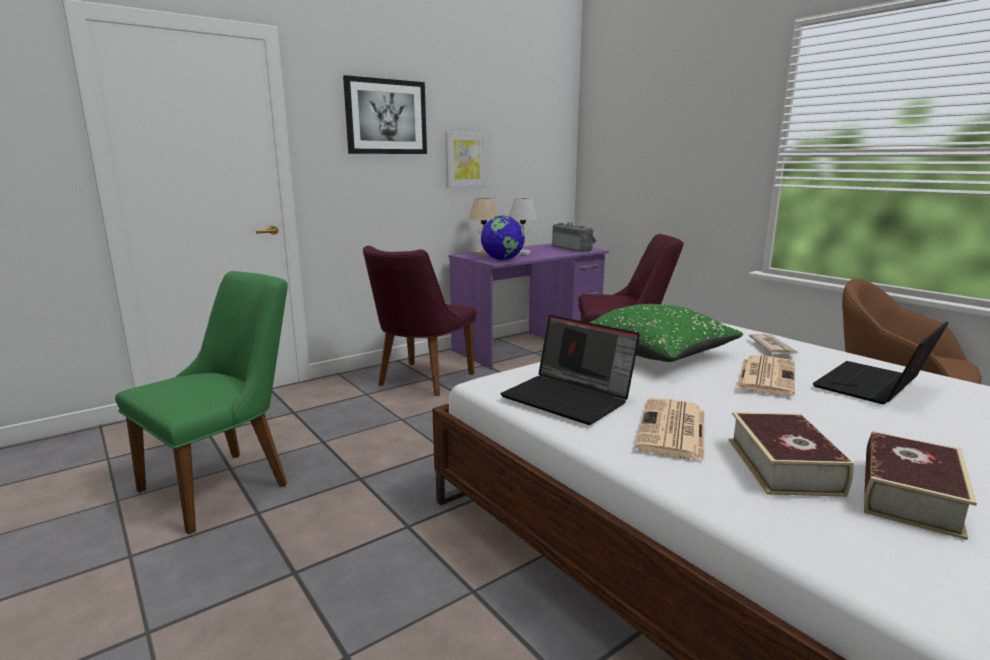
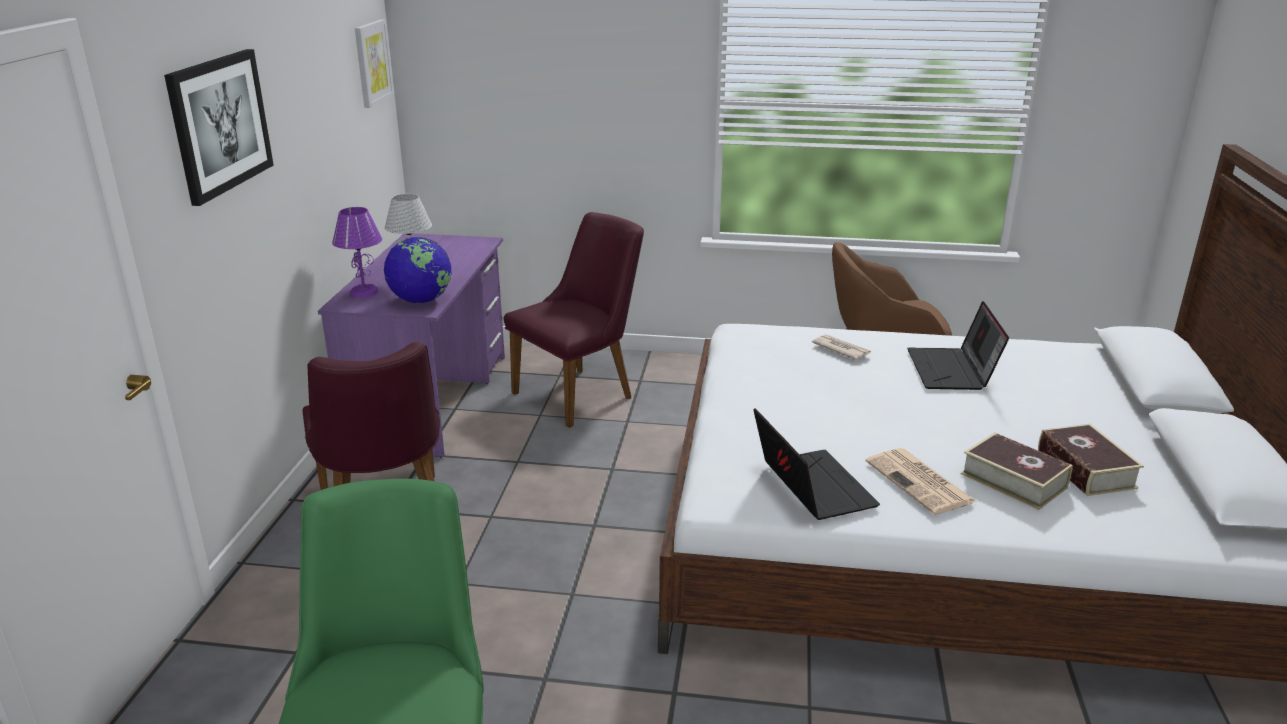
camera: 45 degrees left, 10 degrees up
picture [445,131,486,188] -> picture moved to [355,19,394,108]
beige table lamp [469,198,498,255] -> purple table lamp [332,207,382,298]
laptop [500,315,640,425] -> laptop turned 105 degrees counterclockwise [753,408,880,520]
radio [552,222,596,252] -> none
green pillow [589,304,743,362] -> none
newspaper [737,355,795,396] -> none

